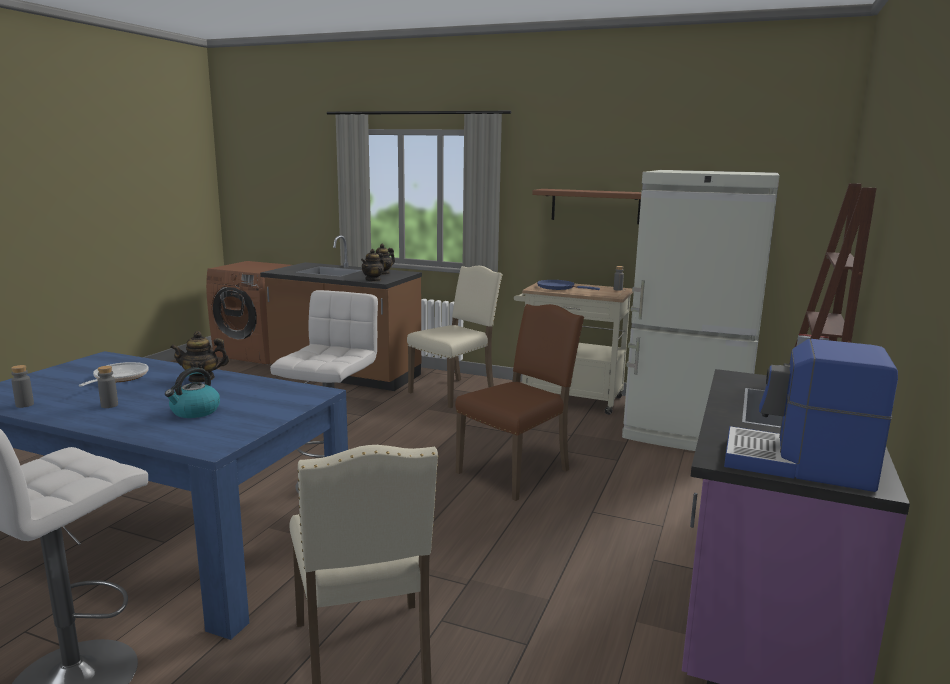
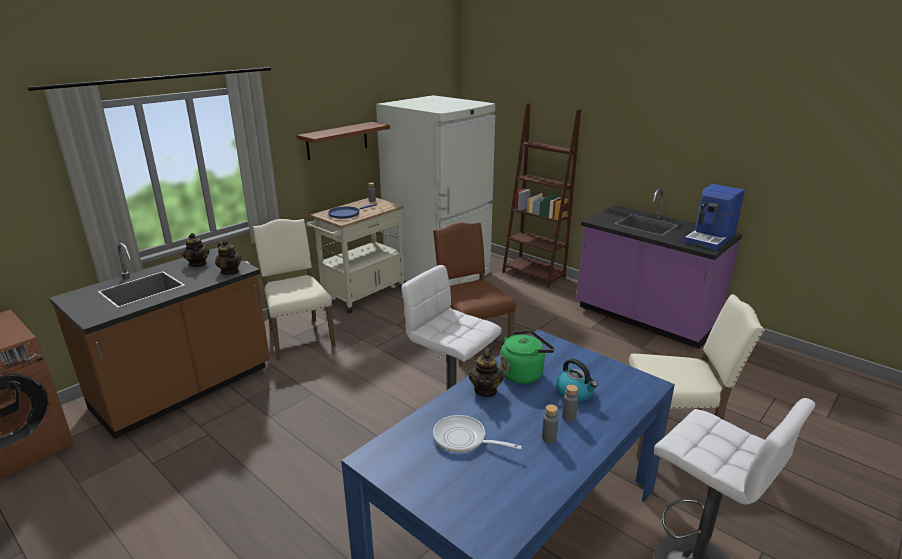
camera: 70 degrees left, 10 degrees up
grey bottle [11,365,34,408] -> grey bottle moved to [562,385,578,421]
none -> green kettle [500,330,555,384]

